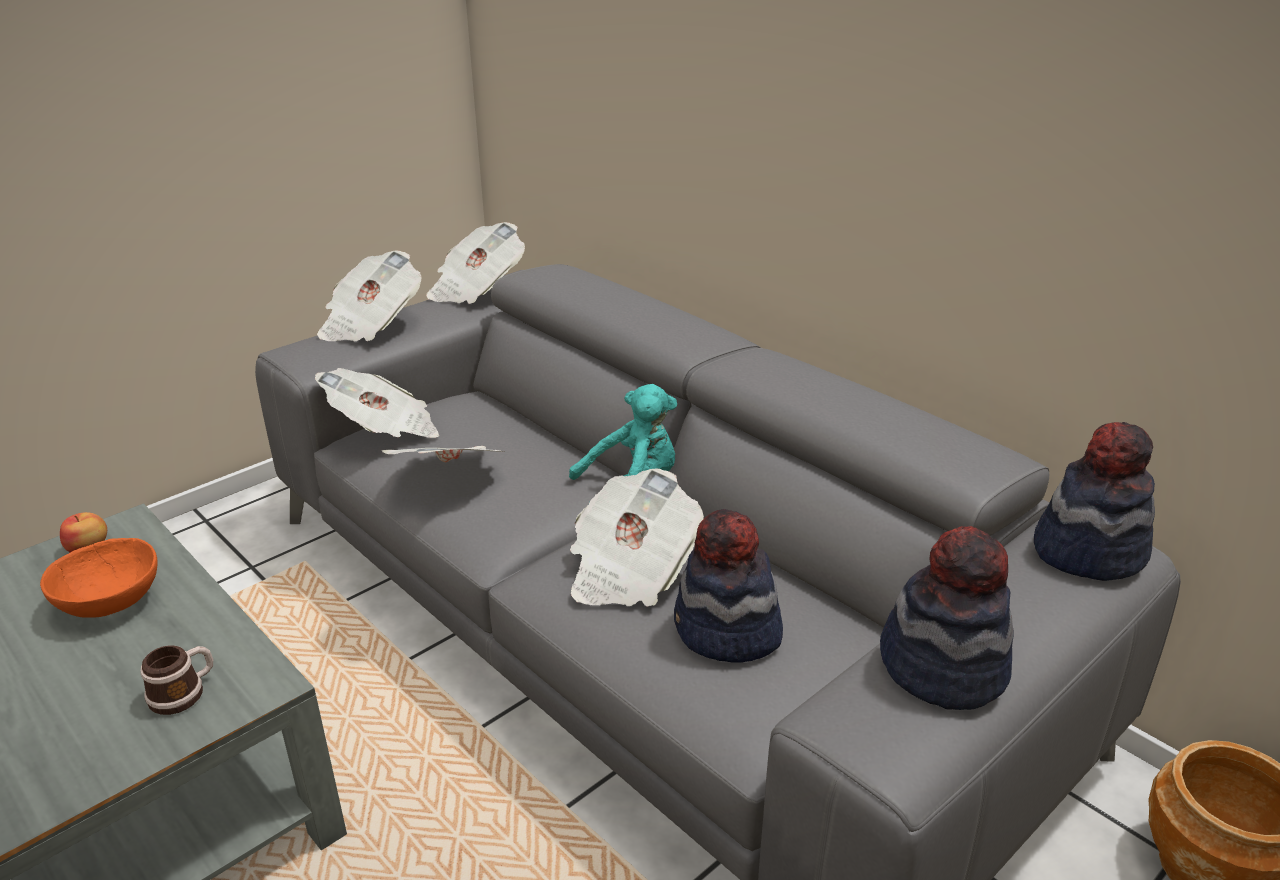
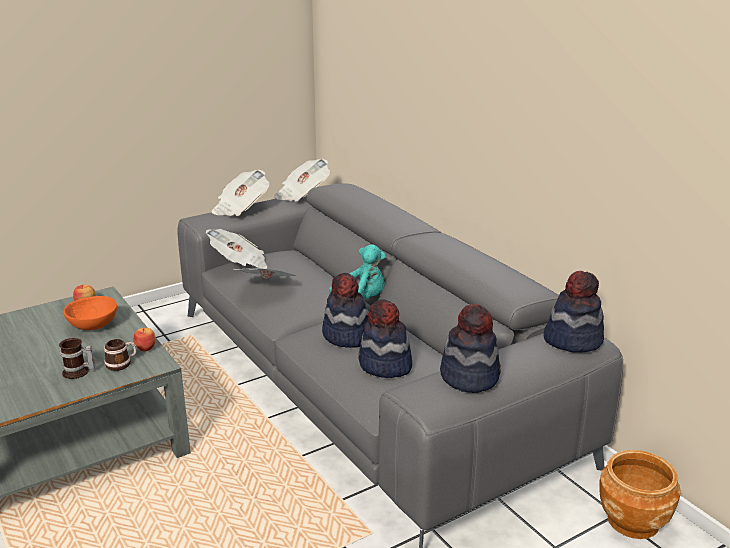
camera: 10 degrees right, 5 degrees down
newspaper [570,468,704,607] -> hat [322,273,368,348]
none -> mug [59,338,95,379]
none -> apple [133,328,156,351]

